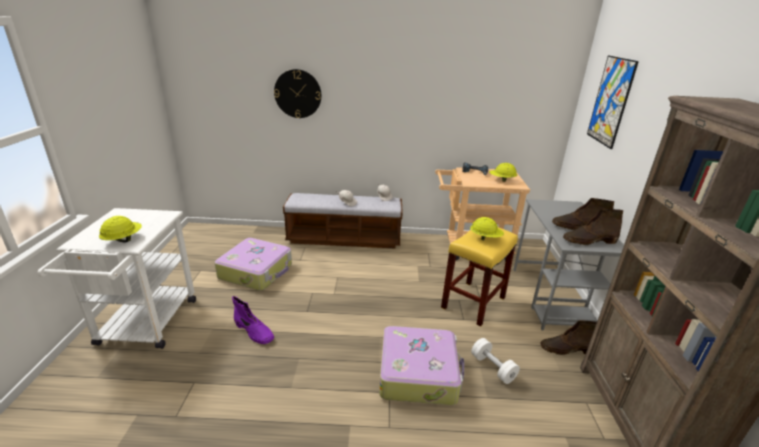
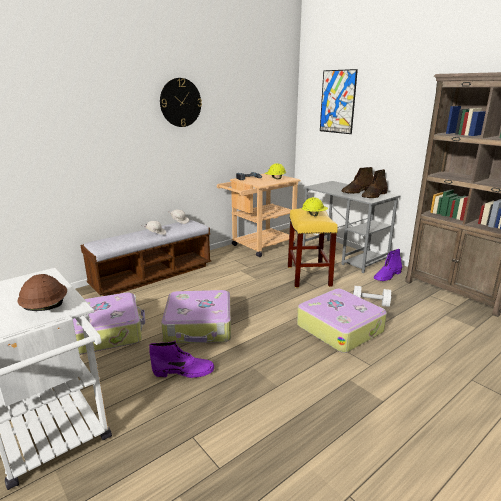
camera: 40 degrees left, 5 degrees down
yellow hard hat [99,216,142,243] -> brown hard hat [18,274,67,311]
wall clock [274,69,321,118] -> wall clock moved to [160,78,202,127]
brown boot [540,320,597,355] -> purple boot [374,249,402,281]
none -> suitcase [161,290,231,344]

